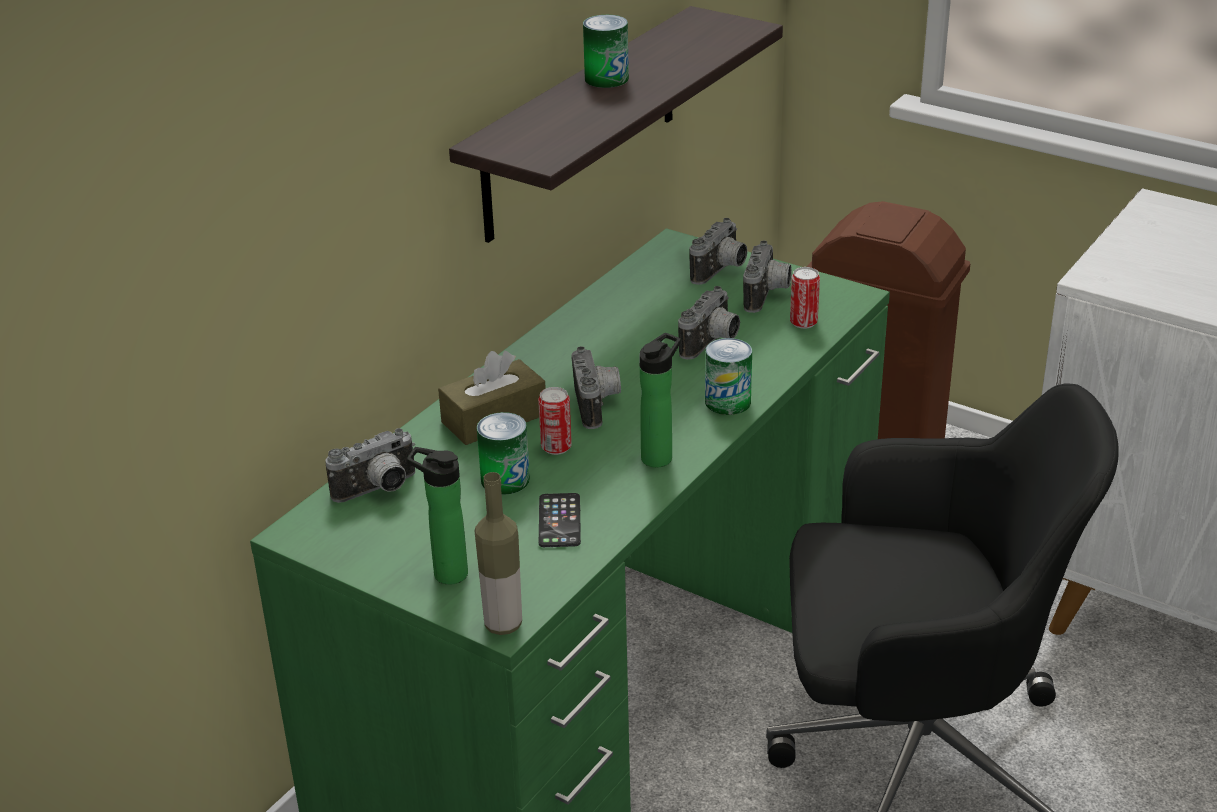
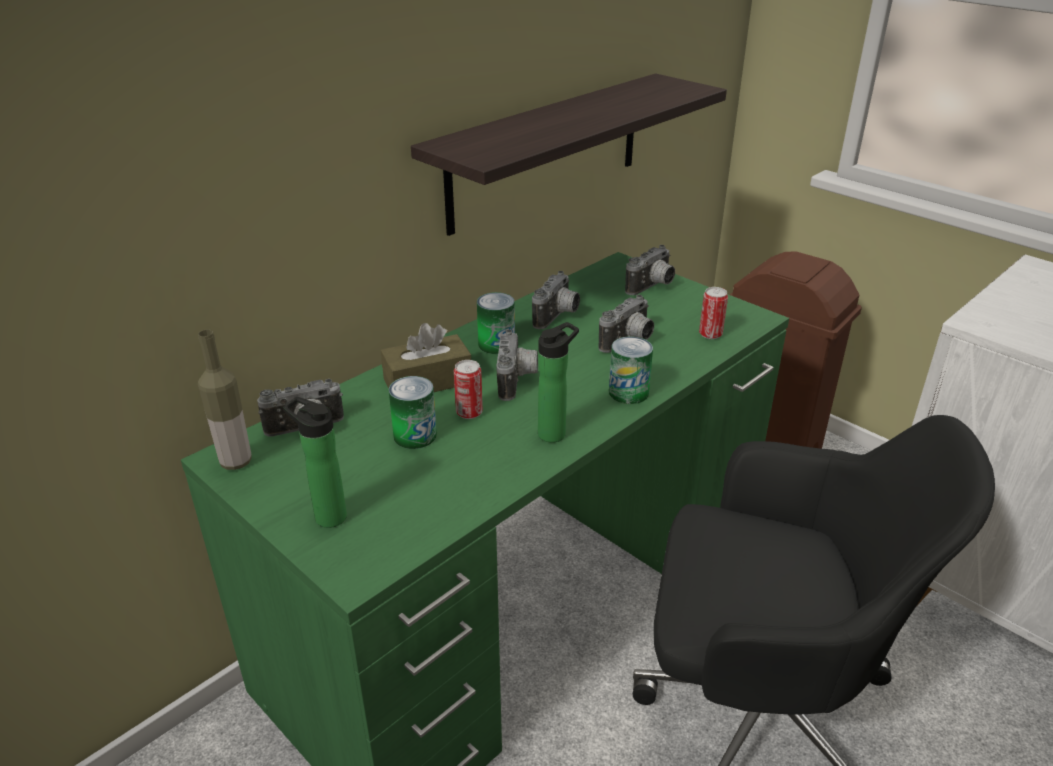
camera: 10 degrees right, 0 degrees up
bottle [475,472,522,635] -> bottle moved to [198,330,252,470]
phone [539,493,581,547] -> none
can [583,15,629,88] -> can moved to [477,292,515,354]
camera [743,240,792,313] -> camera moved to [532,271,580,329]

